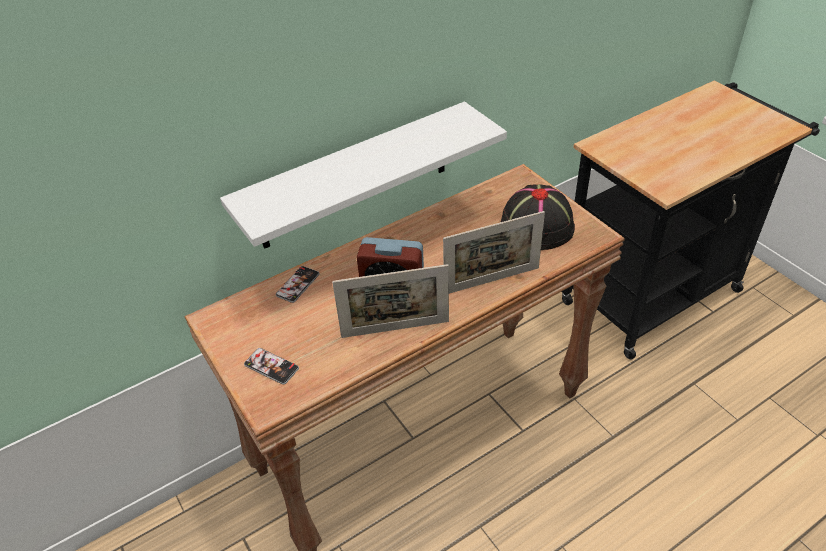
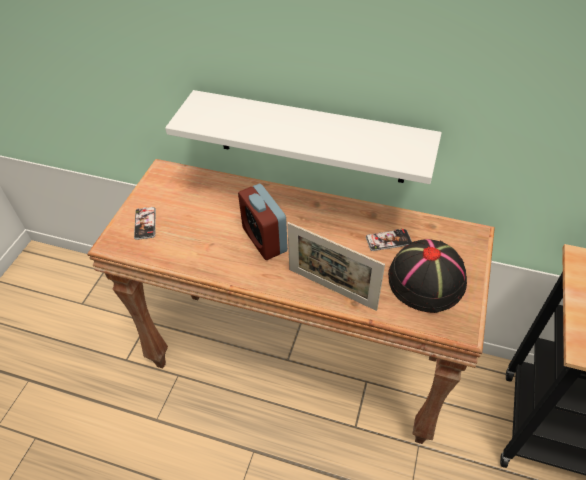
camera: 50 degrees right, 5 degrees up
phone [275,266,320,303] -> phone moved to [366,229,412,251]
picture frame [332,264,449,338] -> none

